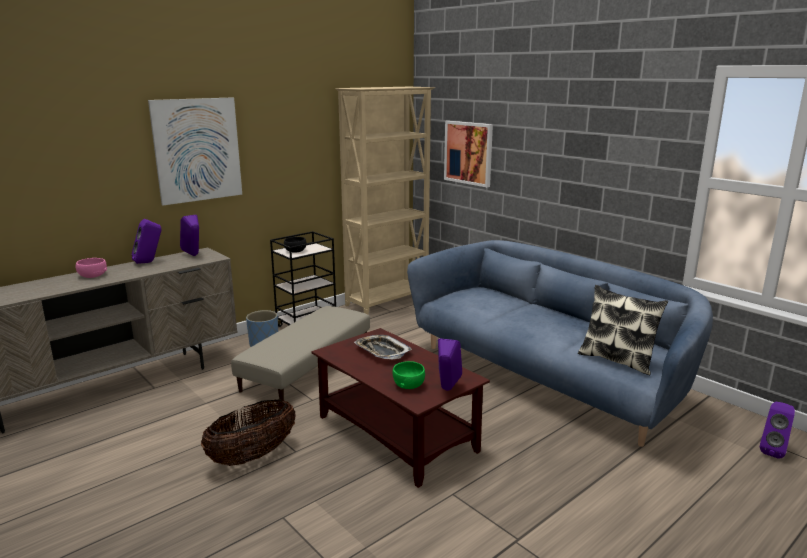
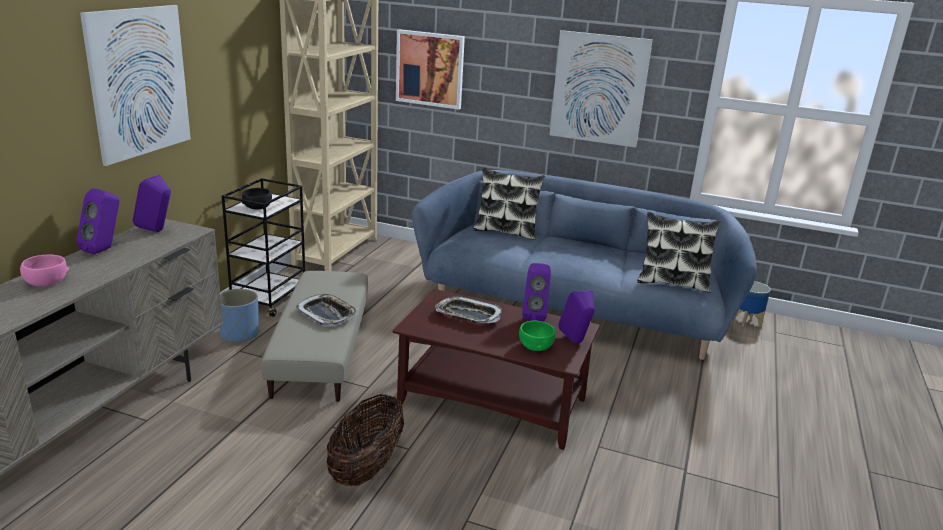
camera: 30 degrees left, 5 degrees up
purple speaker [760,402,795,459] -> purple speaker moved to [522,263,551,322]
none -> tray [295,294,358,326]
none -> pillow [473,167,545,240]
none -> picture [549,30,653,148]
none -> planter [734,281,771,327]

